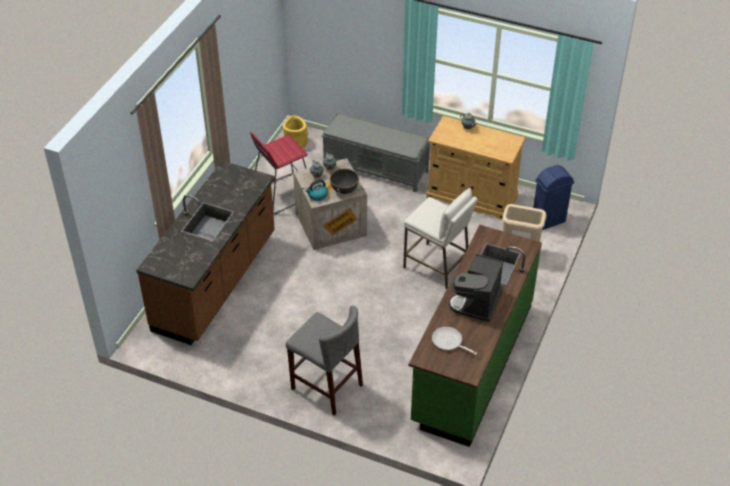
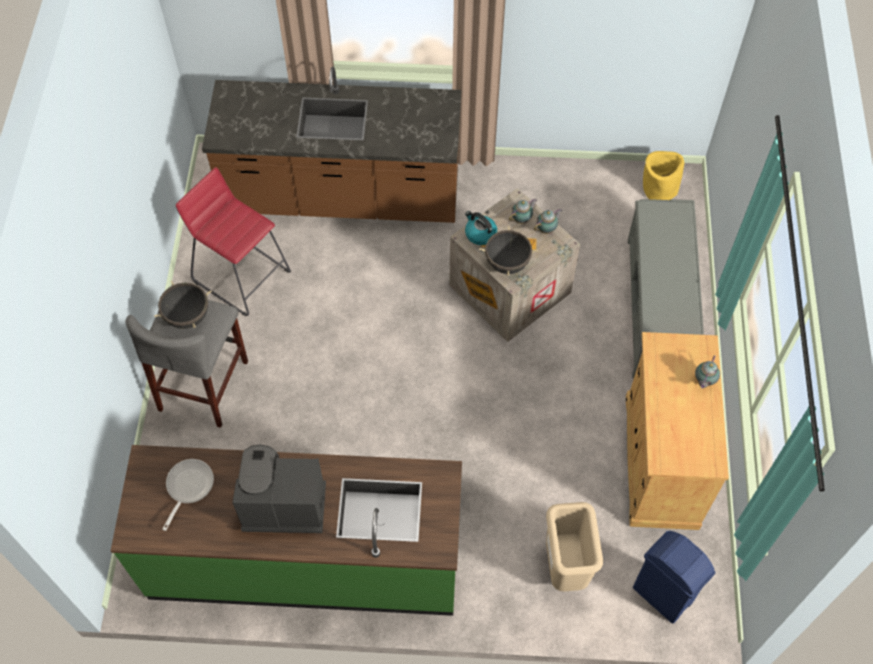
camera: 70 degrees right, 15 degrees up
red stool [250,132,308,215] -> red stool moved to [176,167,291,316]
white stool [403,188,478,289] -> none
none -> black cooking pot [154,281,212,329]

